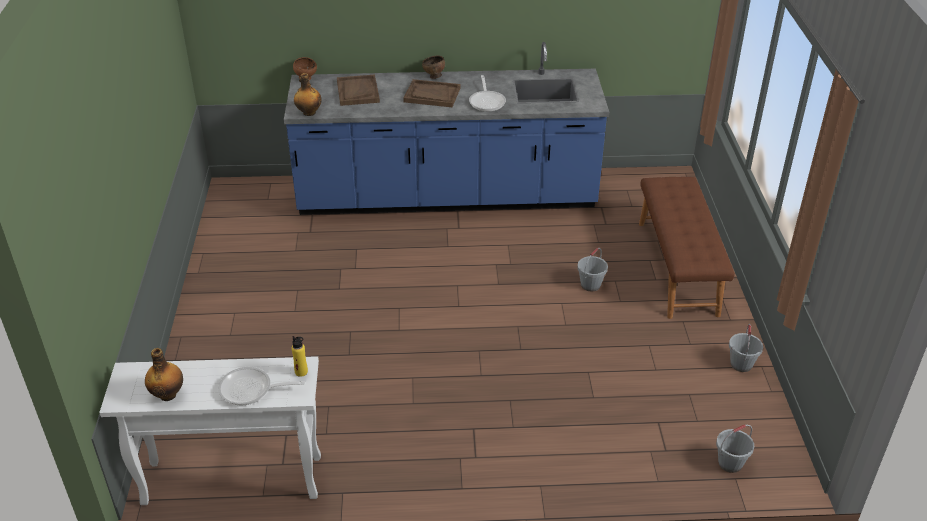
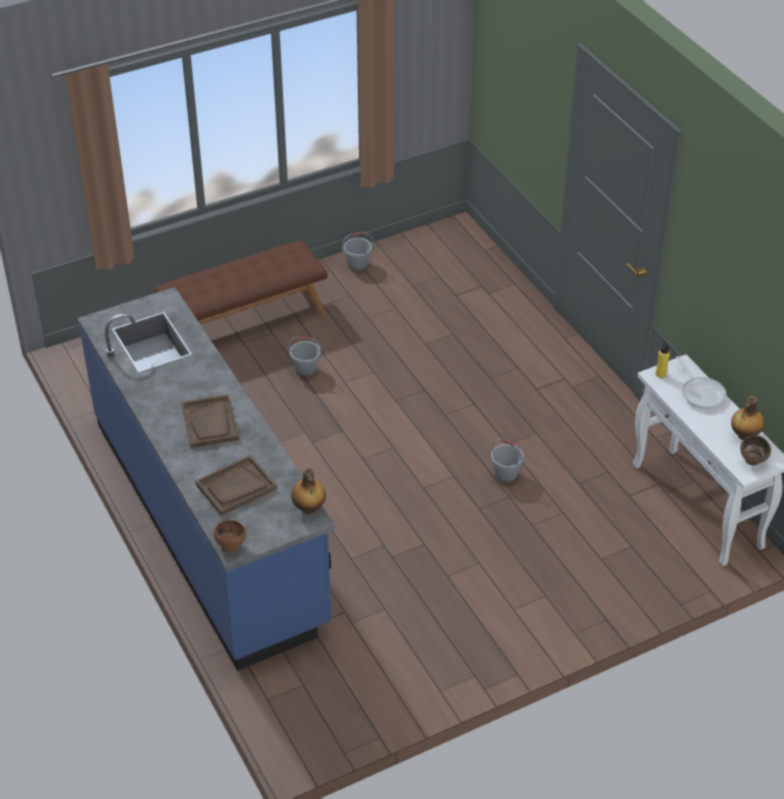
camera: 115 degrees left, 5 degrees up
brown bowl [422,56,445,79] -> brown bowl moved to [740,435,771,465]
frying pan [469,75,506,112] -> none
grey bucket [716,424,754,473] -> grey bucket moved to [491,438,524,483]

